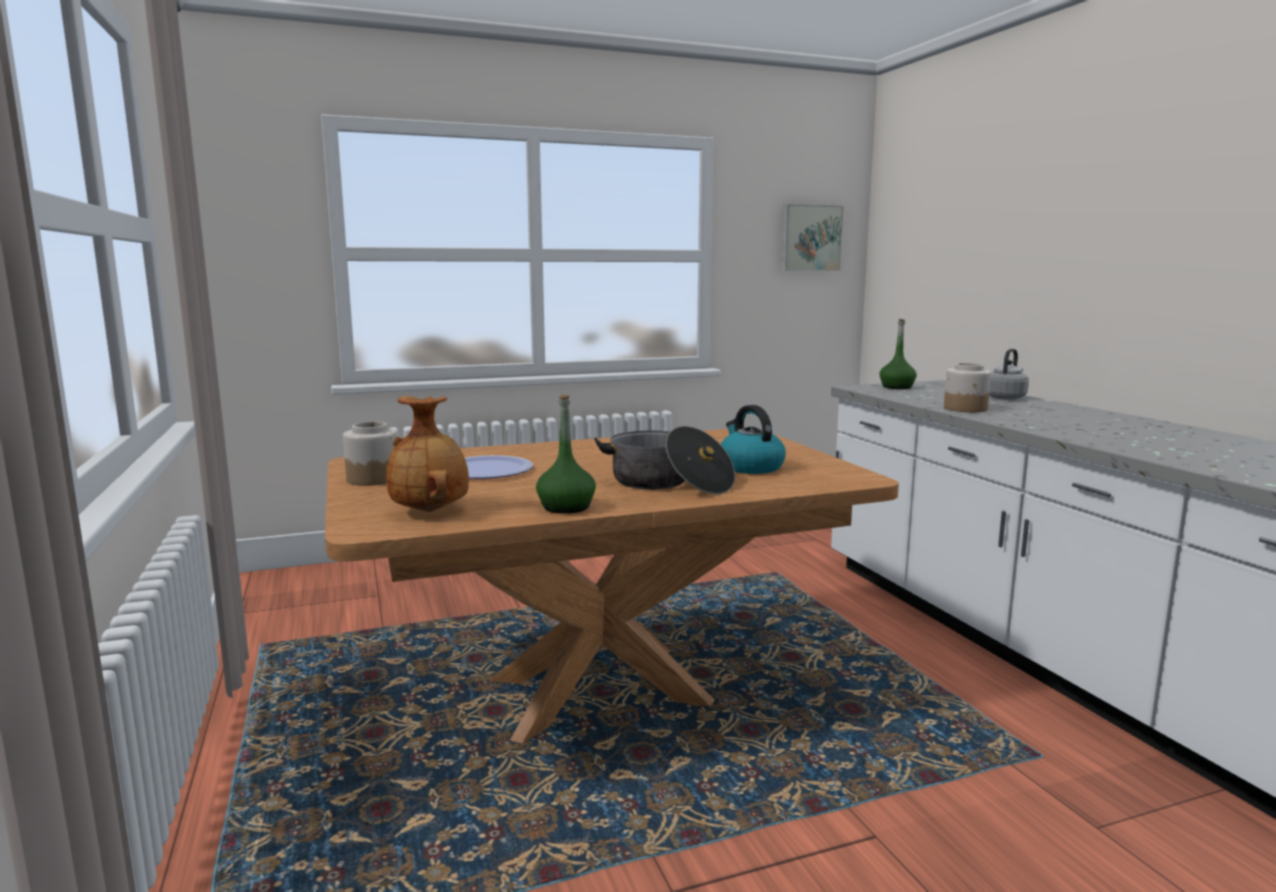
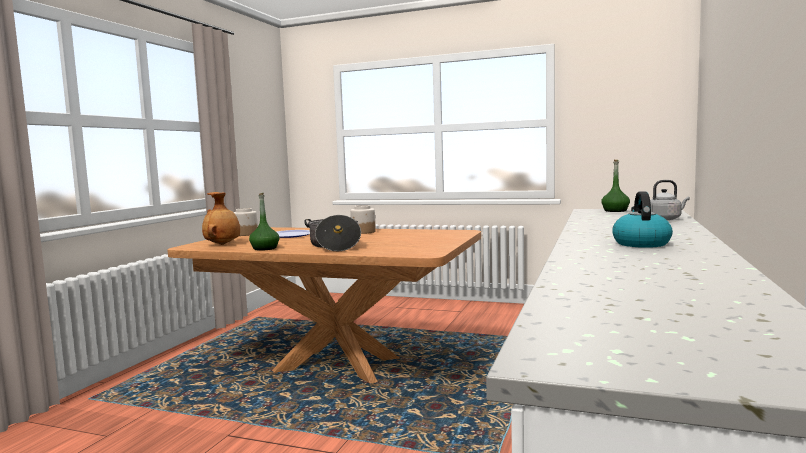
camera: 40 degrees right, 5 degrees down
kettle [721,405,786,474] -> kettle moved to [612,191,673,248]
picture [781,204,844,271] -> none
jar [944,363,991,412] -> jar moved to [350,205,376,234]

